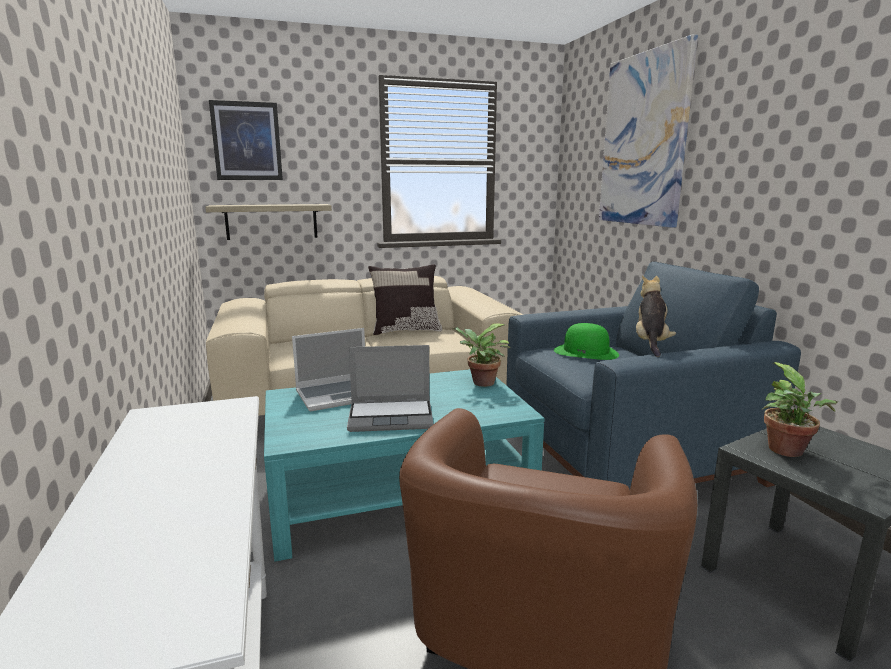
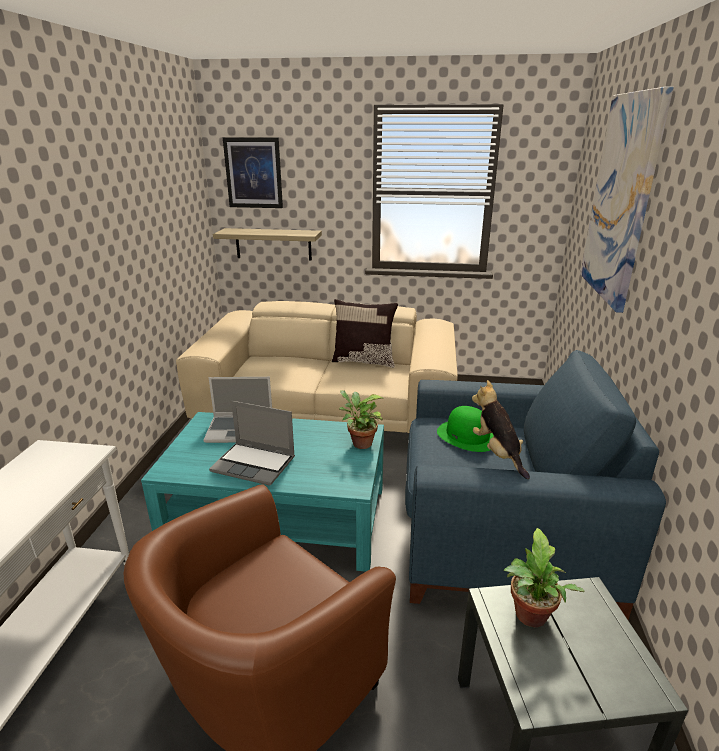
camera: 25 degrees right, 10 degrees up
plush toy [636,275,676,357] -> plush toy turned 60 degrees counterclockwise [472,380,530,479]

